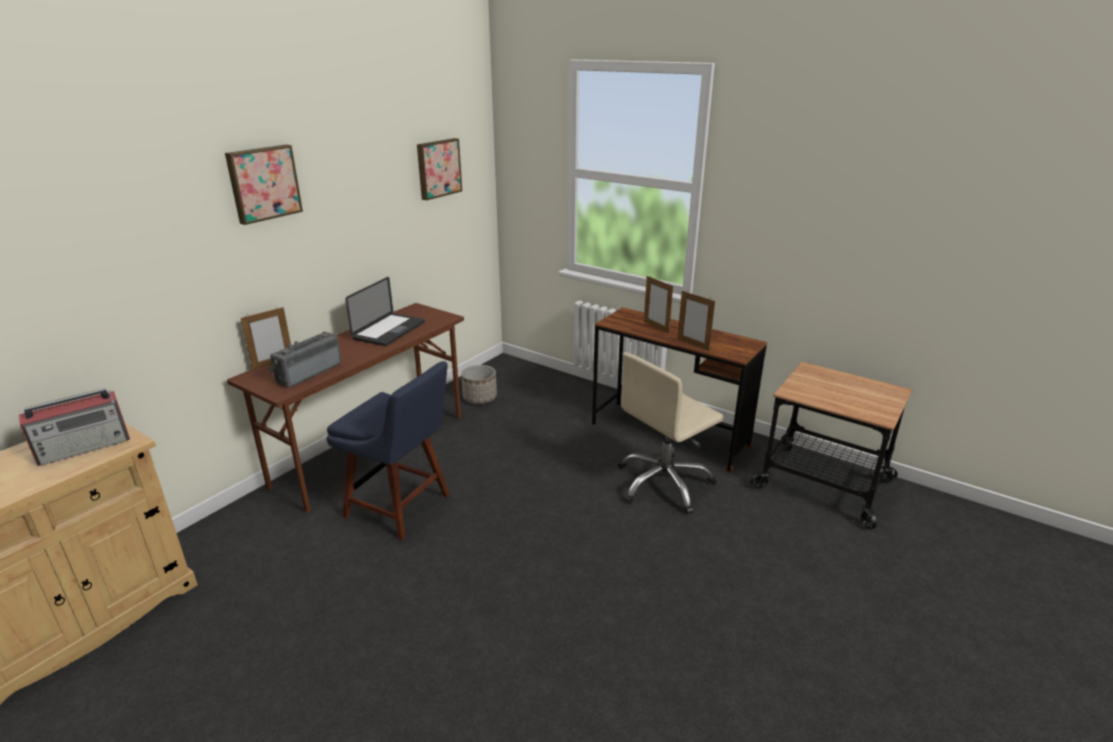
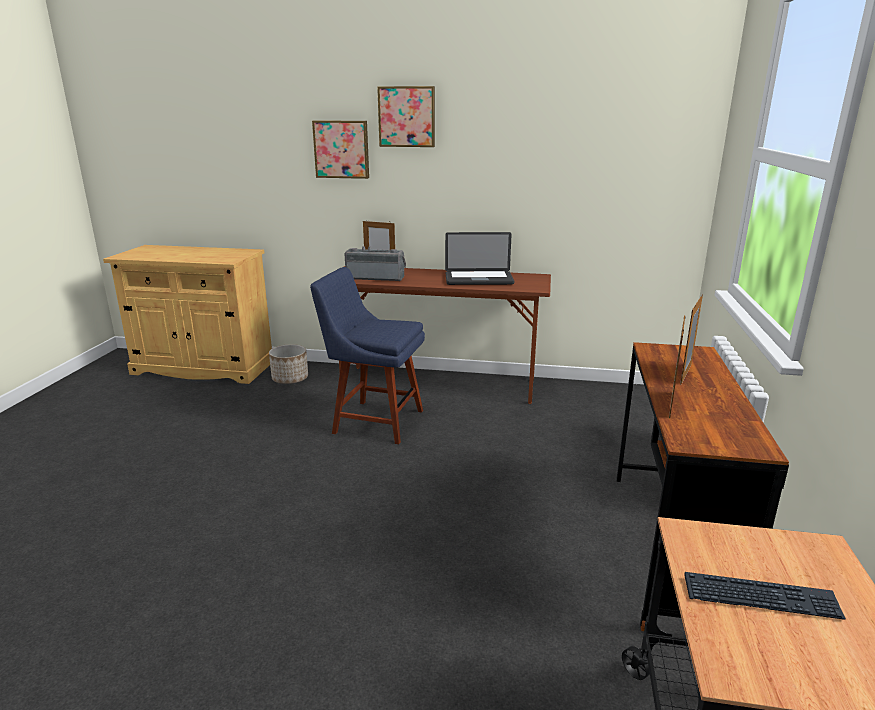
camera: 65 degrees right, 5 degrees down
radio [19,388,130,466] -> none
blue chair [327,361,450,540] -> blue chair turned 105 degrees clockwise [310,267,425,444]
picture [417,138,462,200] -> picture moved to [312,121,369,179]
planter [461,365,497,404] -> planter moved to [269,344,308,384]
beige office chair [618,352,724,514] -> none
none -> keyboard [684,572,846,620]

